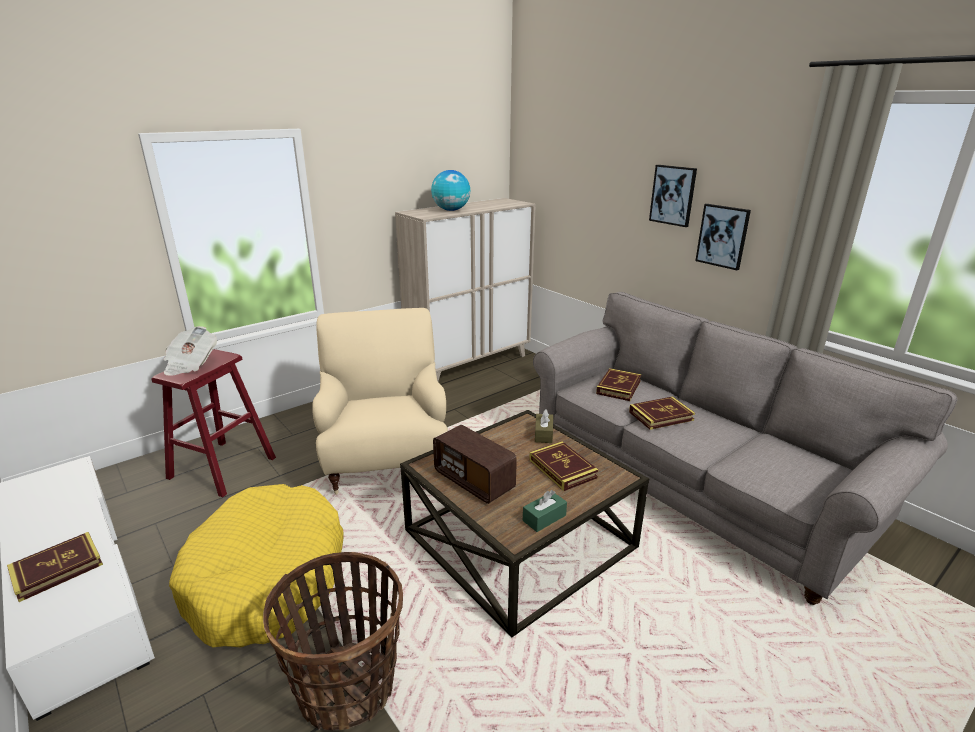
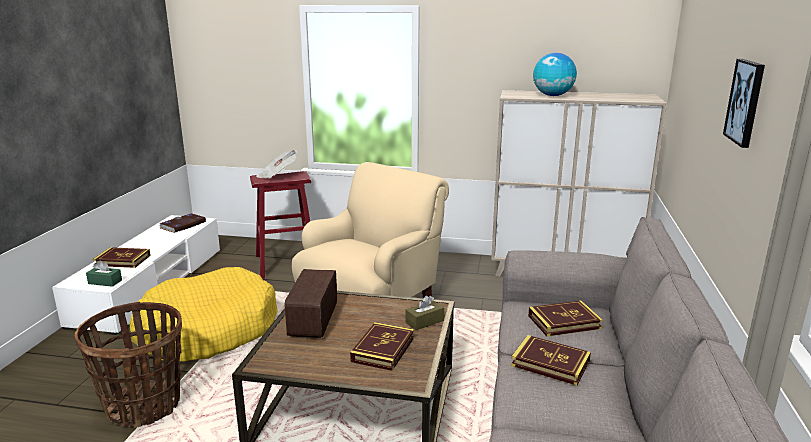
camera: 50 degrees right, 5 degrees down
green tissue box [523,490,567,532] -> green tissue box moved to [86,260,122,287]
picture [695,204,751,270] -> none
none -> book [159,213,206,233]

